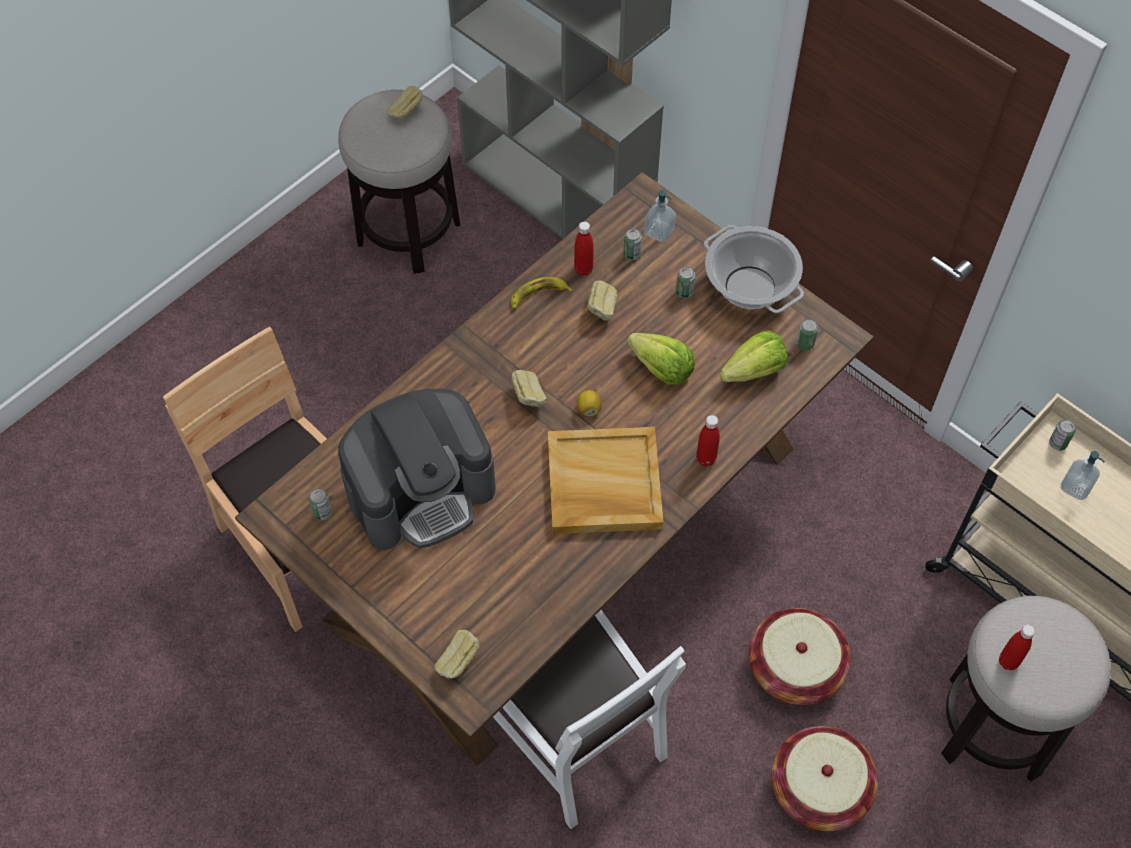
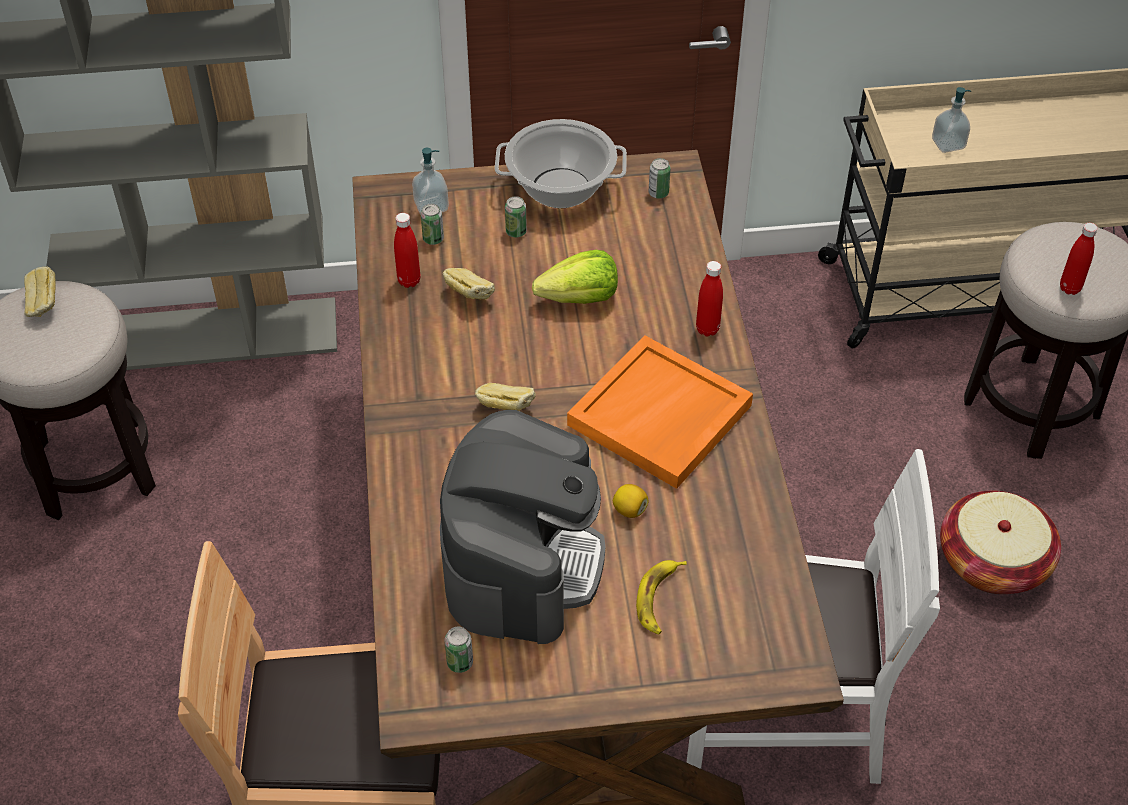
camera: 50 degrees left, 10 degrees down
bread [434,630,480,679] -> none
banana [511,277,573,309] -> banana moved to [636,560,687,634]
beige tray [548,427,664,534] -> orange tray [567,335,753,489]
lemon [577,390,602,416] -> lemon moved to [613,484,649,518]
lettuce [720,330,787,382] -> none
basket [749,608,851,705] -> none
can [1049,419,1076,451] -> none

